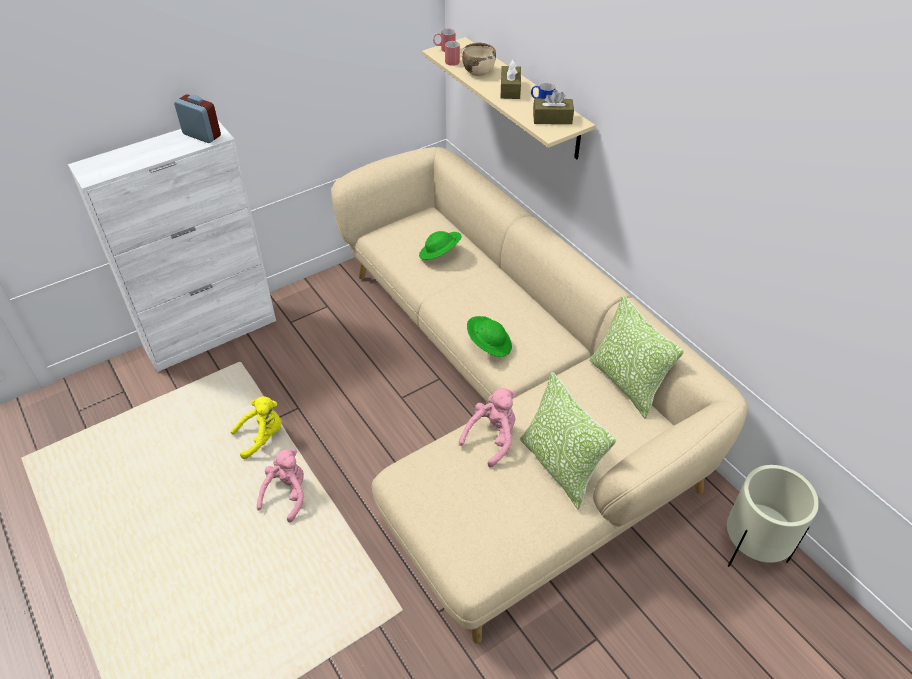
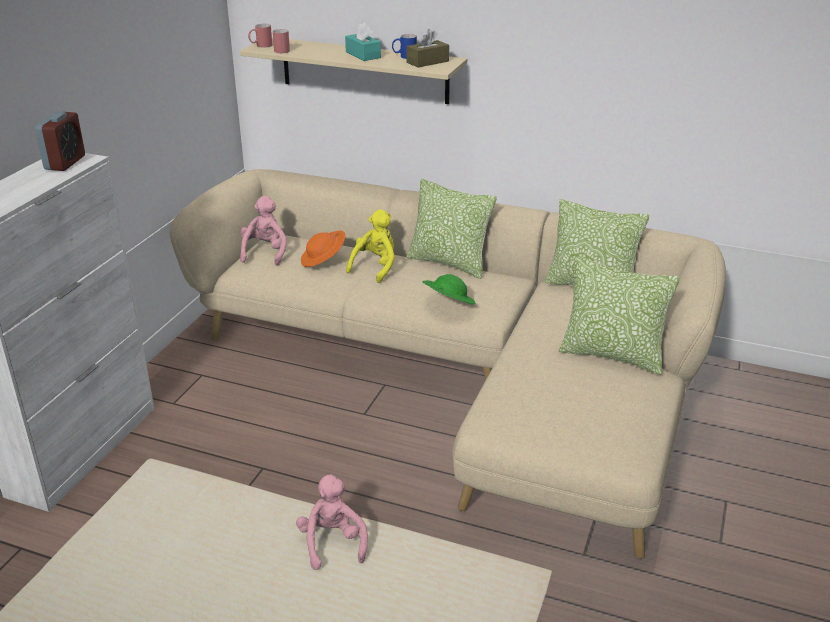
camera: 35 degrees left, 15 degrees down
alarm clock [174,94,221,143] -> alarm clock turned 105 degrees clockwise [35,111,85,171]
yellow plush toy [231,396,282,459] -> yellow plush toy moved to [346,209,395,283]
green hat [419,231,461,260] -> orange hat [301,231,346,267]
pink plush toy [458,388,516,468] -> pink plush toy moved to [240,196,287,266]
beige bowl [462,43,496,76] -> none
brown tissue box [501,60,521,99] -> turquoise tissue box [345,22,381,61]
beige planter [727,465,819,567] -> none
none -> pillow [406,179,497,279]

